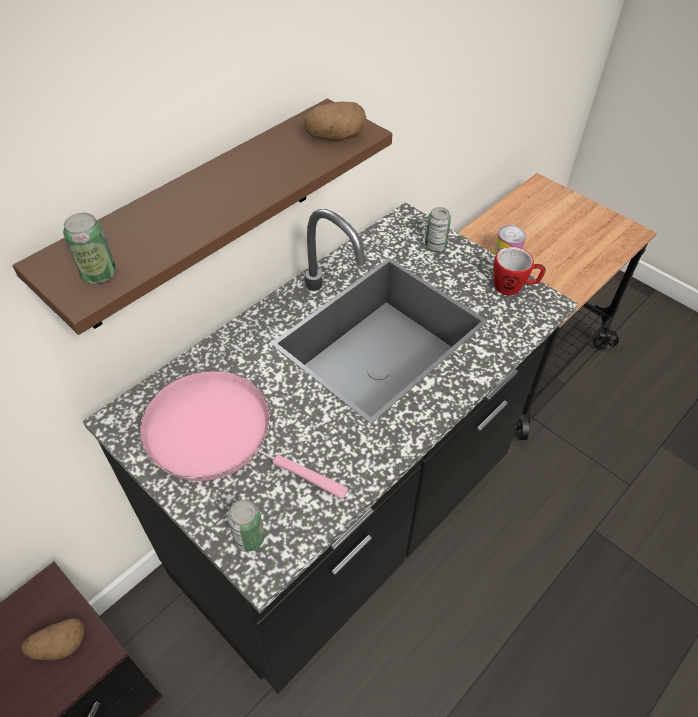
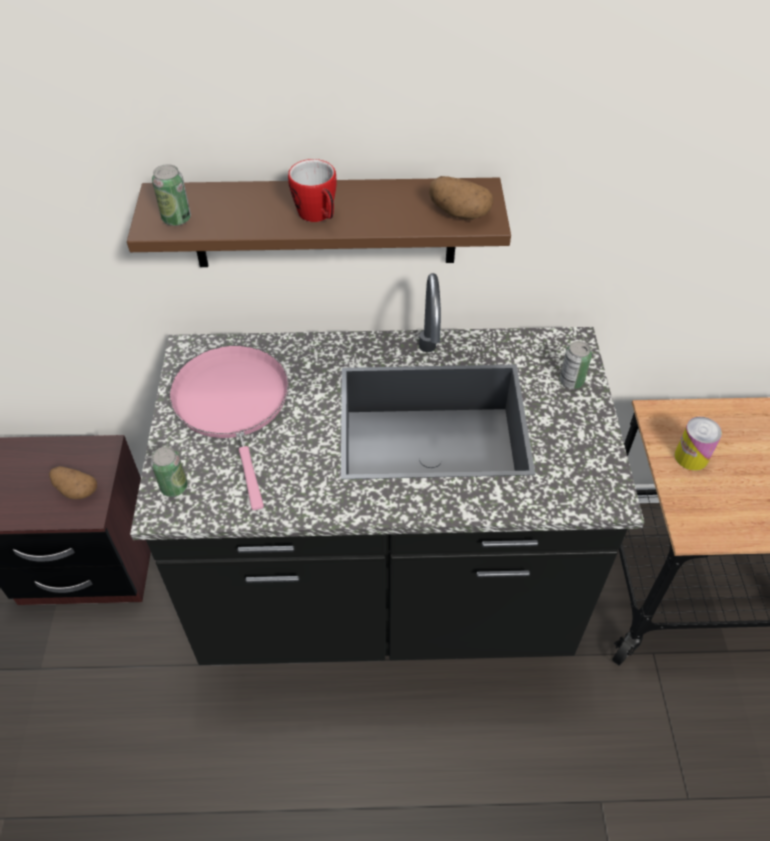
camera: 45 degrees right, 0 degrees up
mug [493,247,546,295] -> mug moved to [288,159,337,222]

